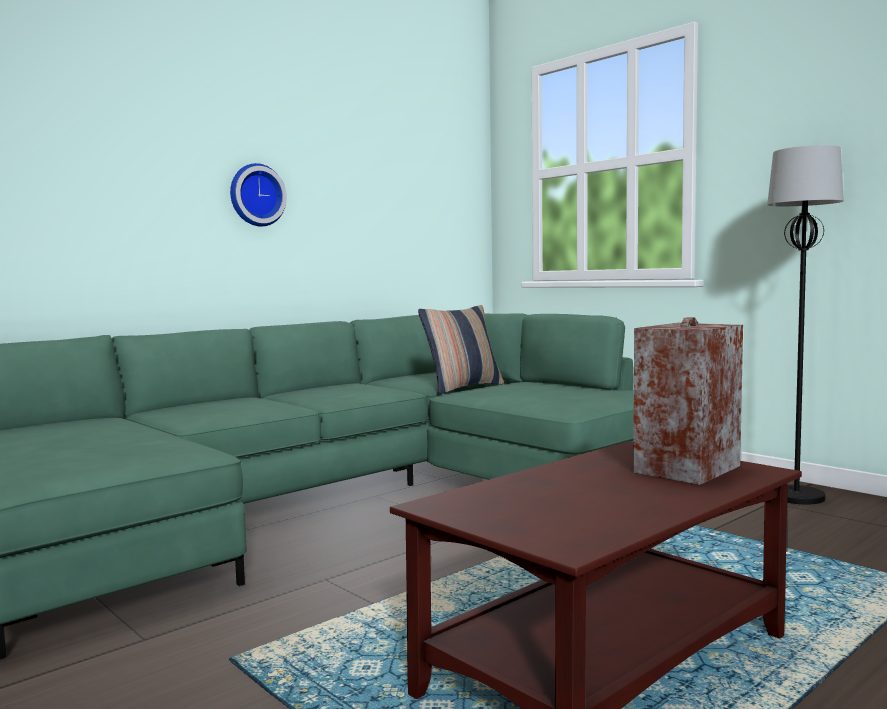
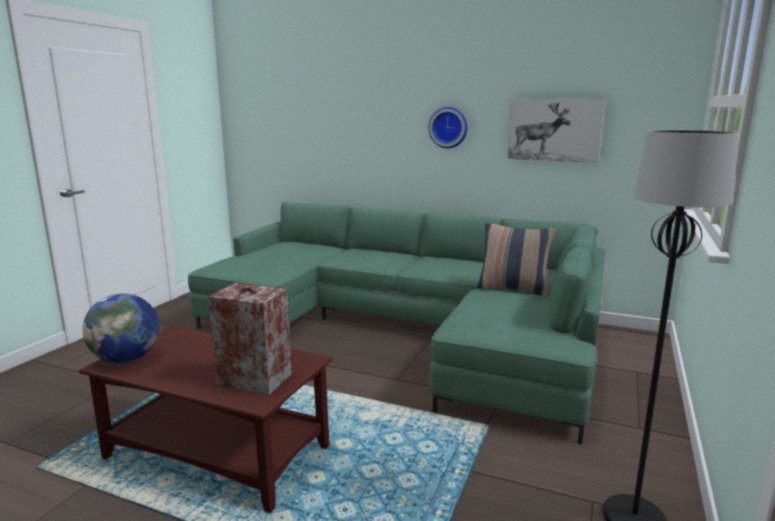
camera: 65 degrees right, 10 degrees up
none -> globe [82,294,159,363]
none -> picture [508,99,605,162]

